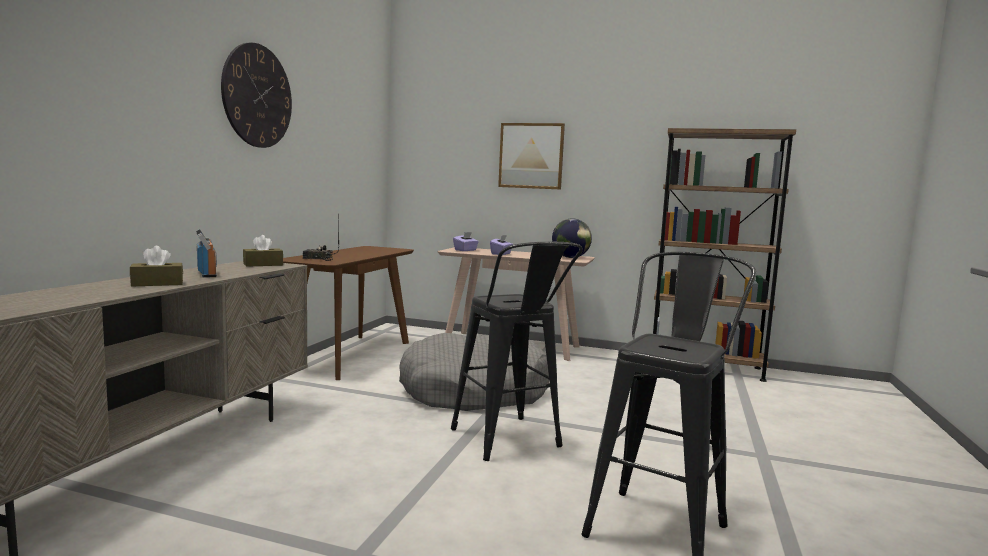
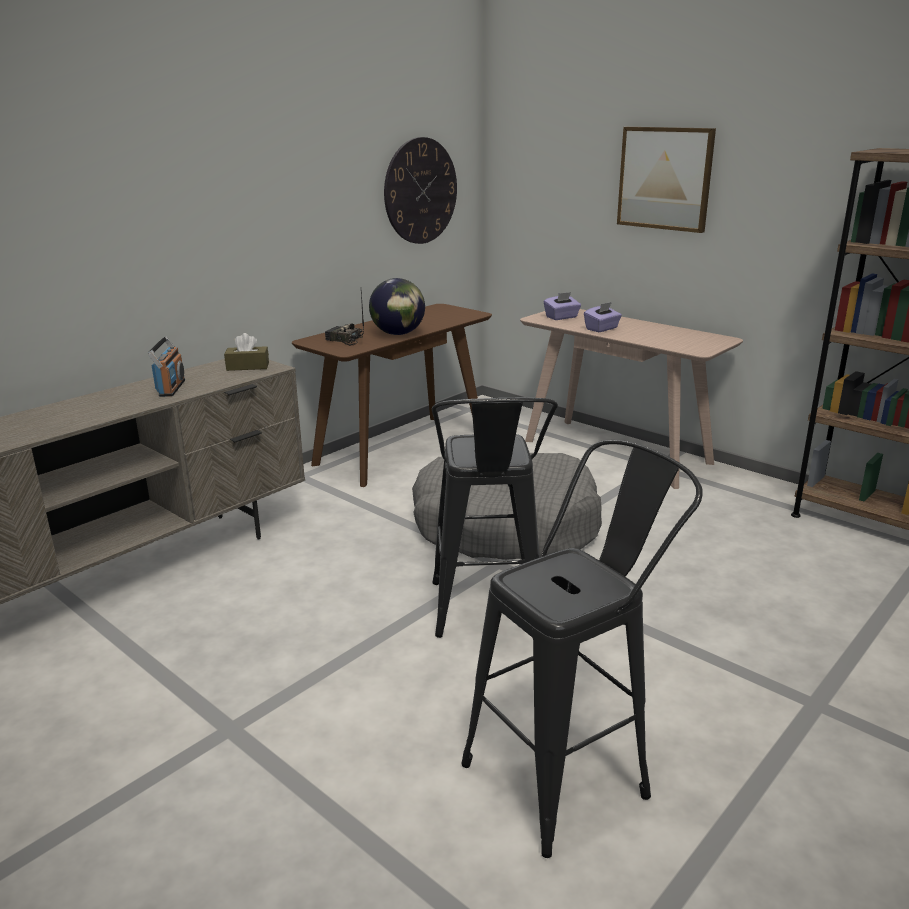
camera: 25 degrees right, 15 degrees up
brown tissue box [130,246,183,287] -> none
wall clock [221,43,292,148] -> wall clock moved to [384,137,457,244]
globe [552,218,592,258] -> globe moved to [369,278,425,335]

